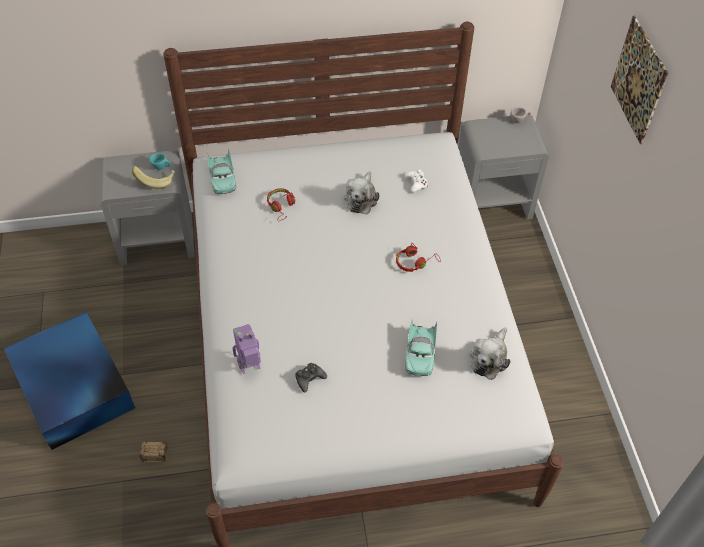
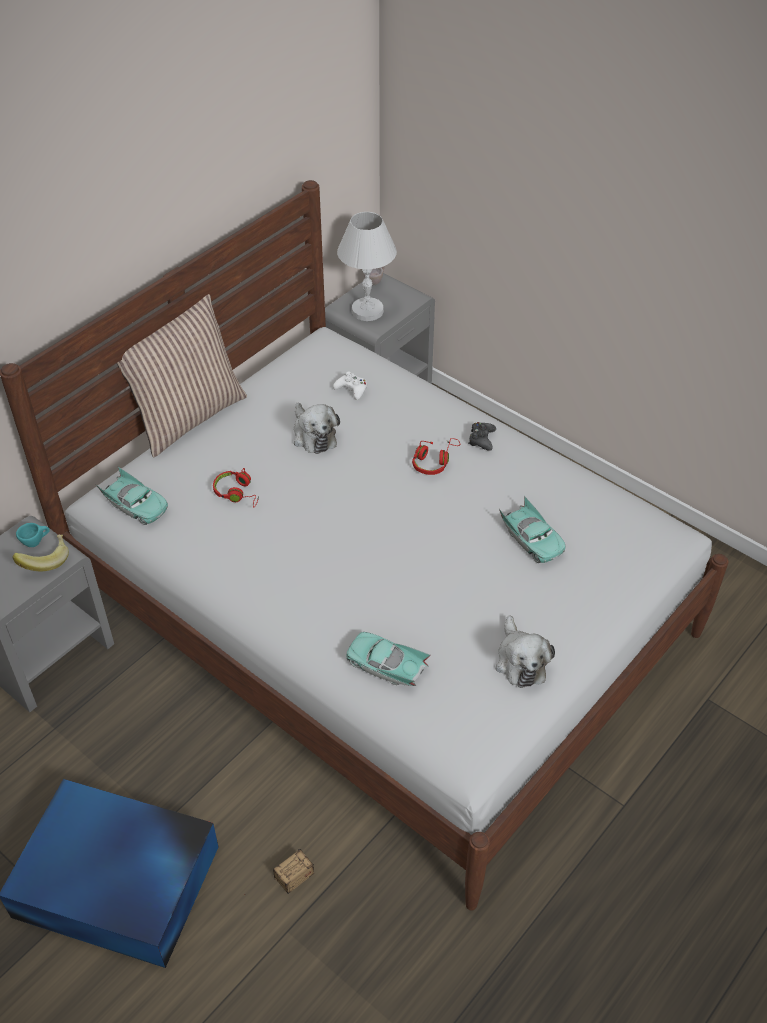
camera: 40 degrees left, 5 degrees down
toy robot [232,324,261,374] -> turquoise toy car [346,632,431,686]
black game controller [295,363,327,392] -> black game controller moved to [468,422,496,451]
plush toy [470,328,510,380] -> plush toy moved to [495,615,555,688]
picture [611,16,669,144] -> none
none -> pillow [117,294,247,457]
none -> white table lamp [337,212,397,321]

